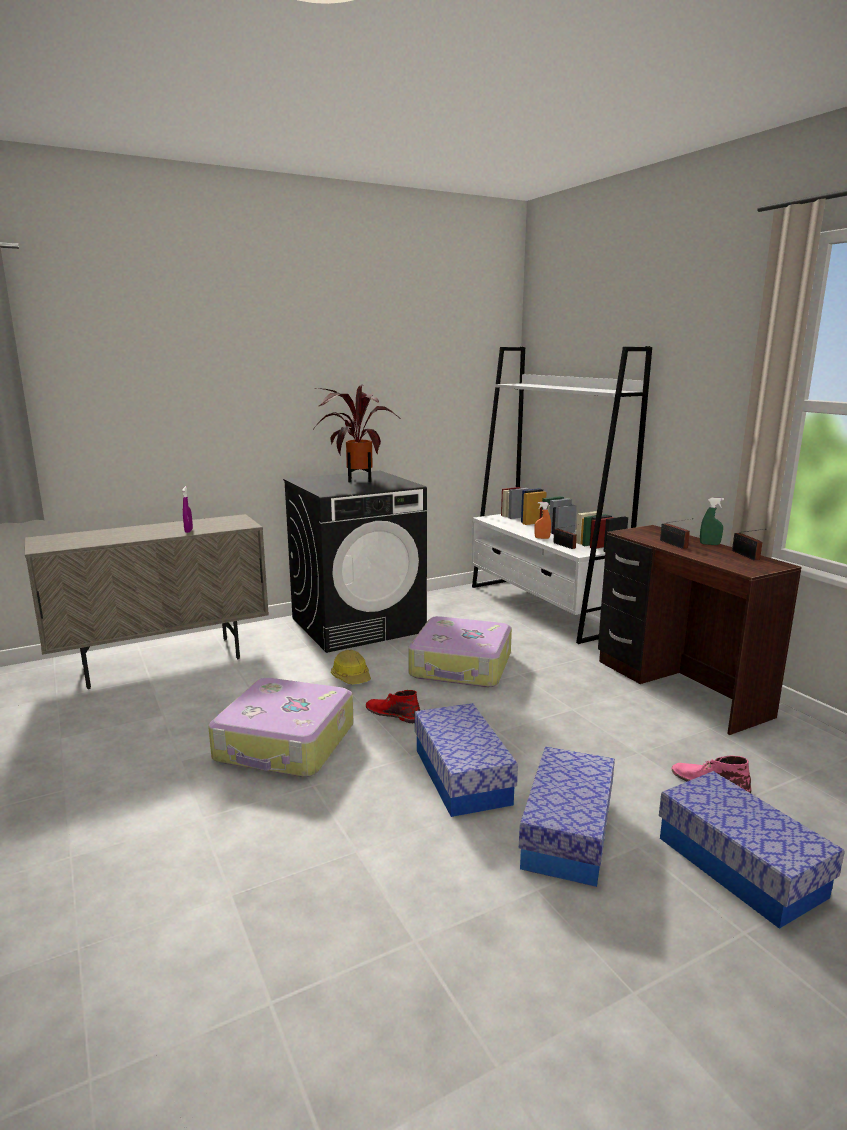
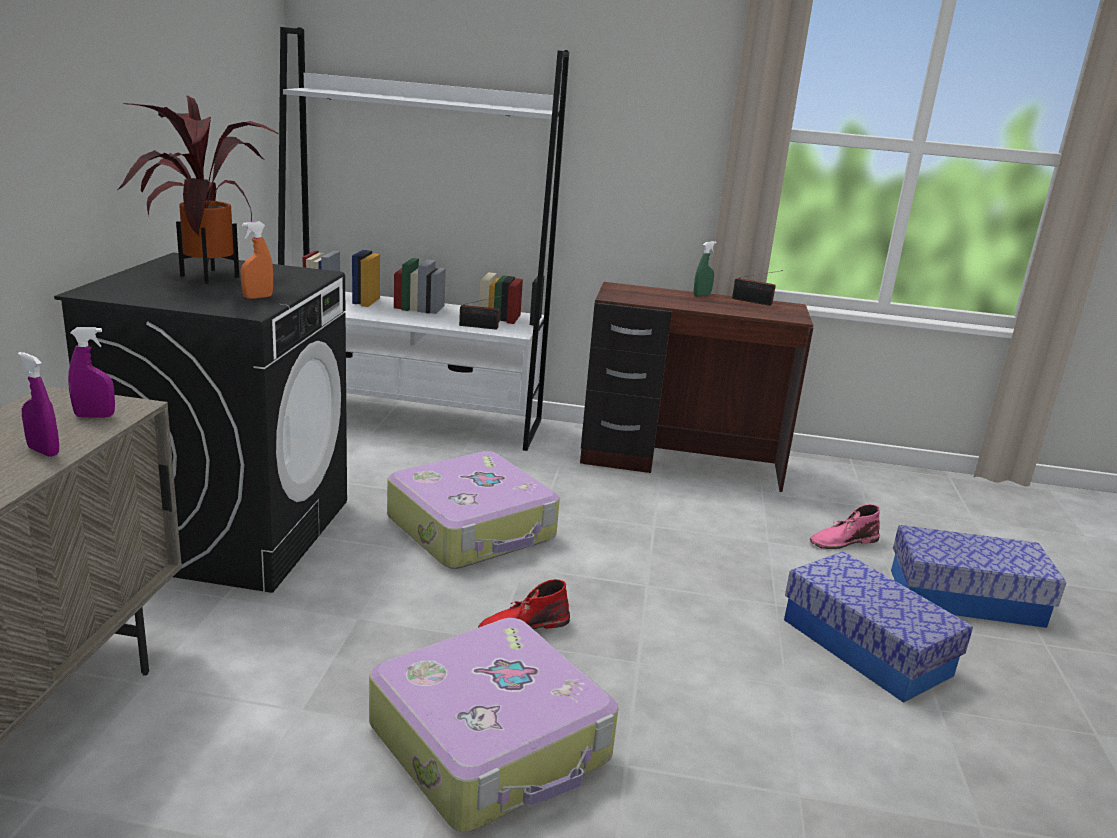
camera: 55 degrees left, 5 degrees up
hard hat [331,650,371,685] -> none
storage box [415,703,518,817] -> none
orange spray bottle [534,502,551,539] -> orange spray bottle moved to [241,222,273,299]
radio [660,518,693,549] -> none
none -> purple spray bottle [68,327,115,418]

